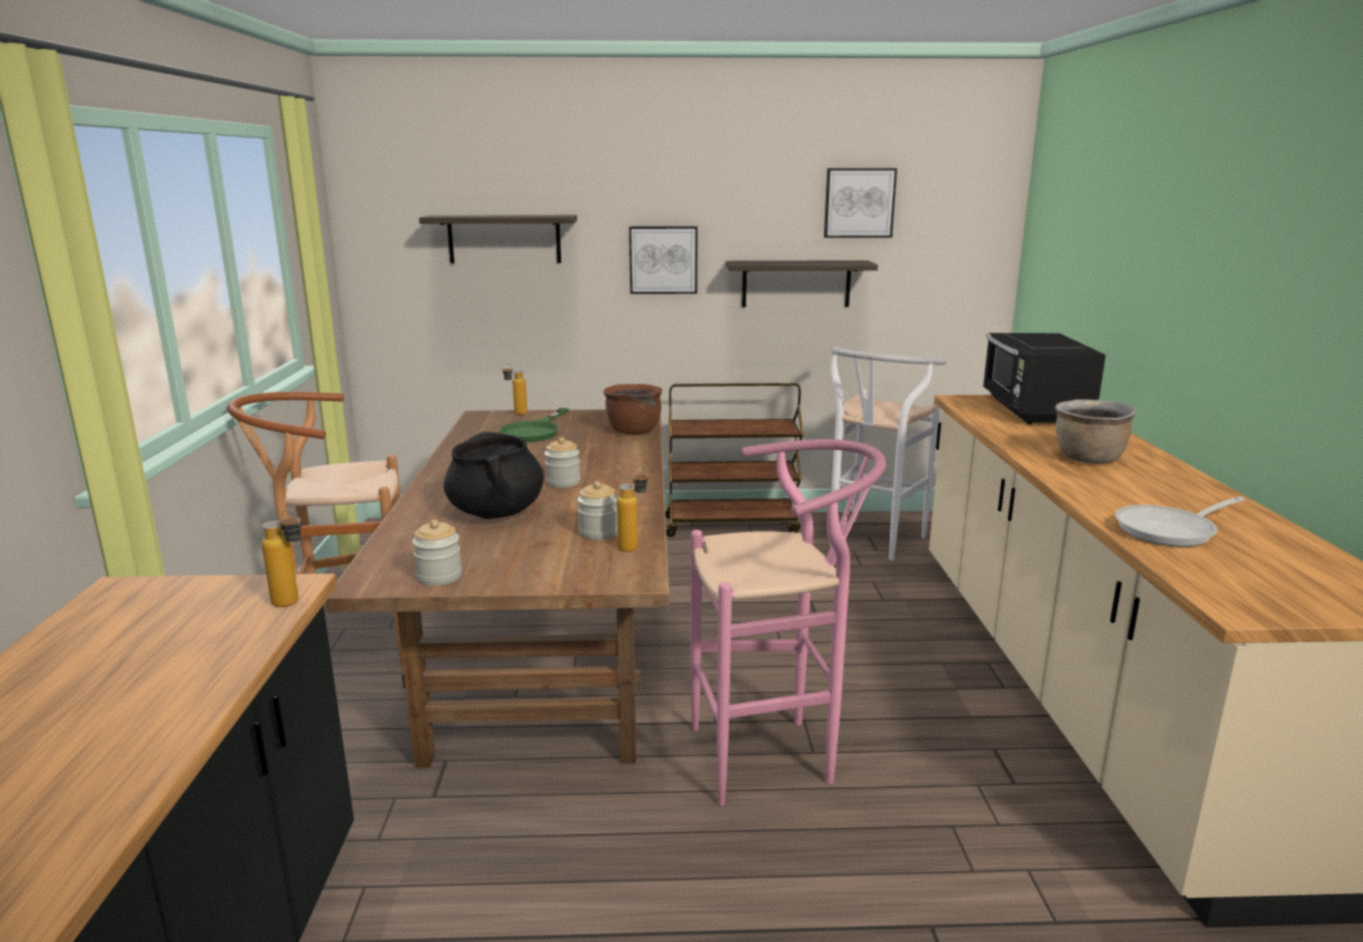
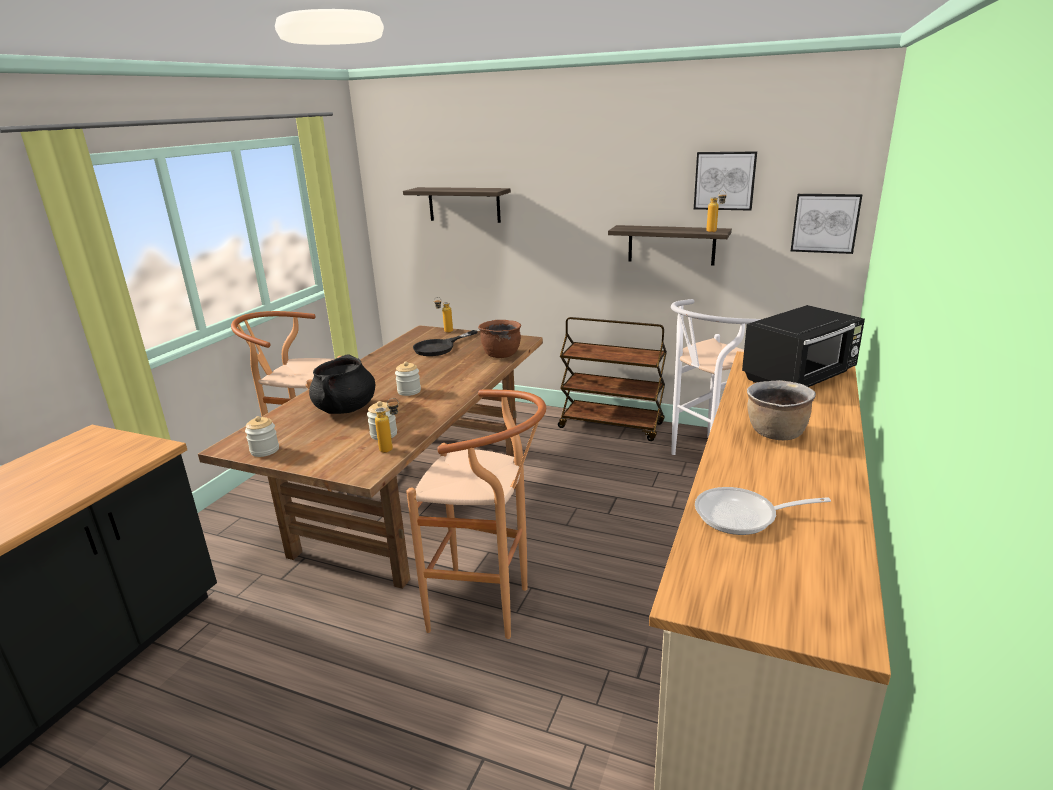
camera: 25 degrees right, 5 degrees up
bottle [262,509,302,607] -> bottle moved to [706,190,727,232]
green frying pan [499,408,569,443] -> black frying pan [413,330,478,356]
picture [629,226,698,294] -> picture moved to [791,194,862,254]
pink stool [691,439,886,806] -> brown stool [406,390,546,639]
black microwave [983,333,1106,425] -> black microwave turned 150 degrees counterclockwise [742,305,865,387]

